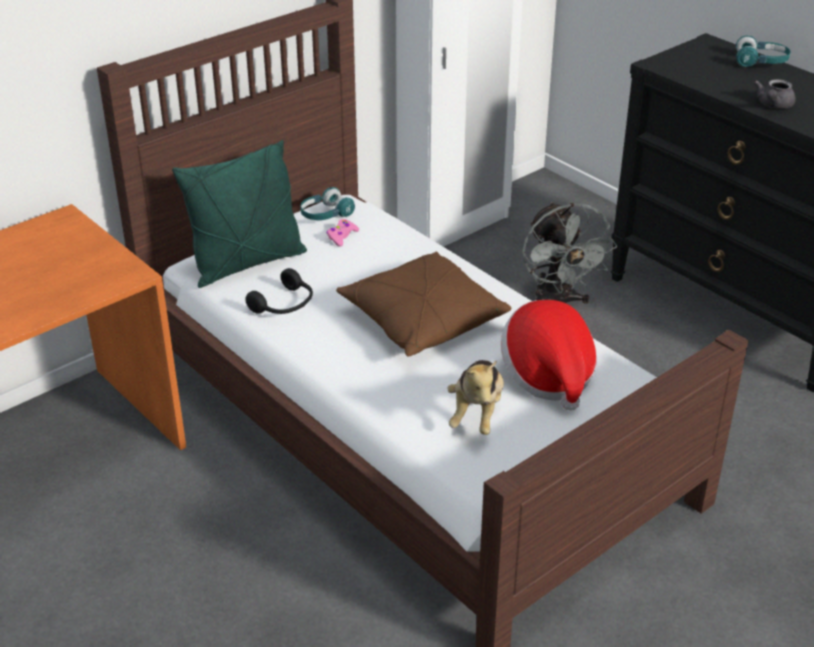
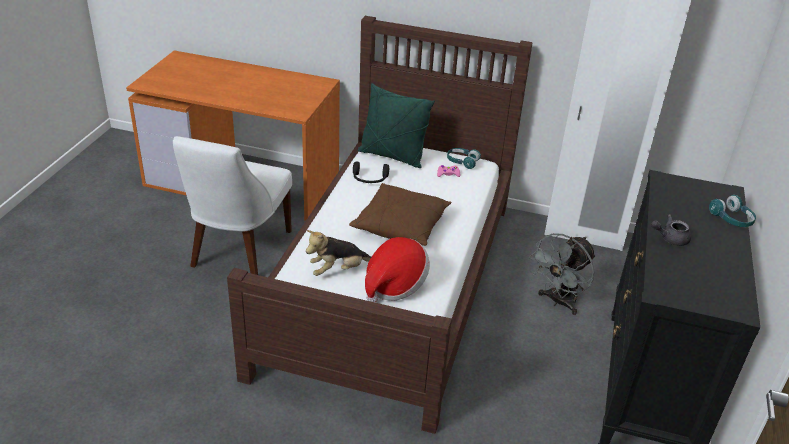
camera: 55 degrees right, 0 degrees up
none -> white chair [173,136,292,275]

